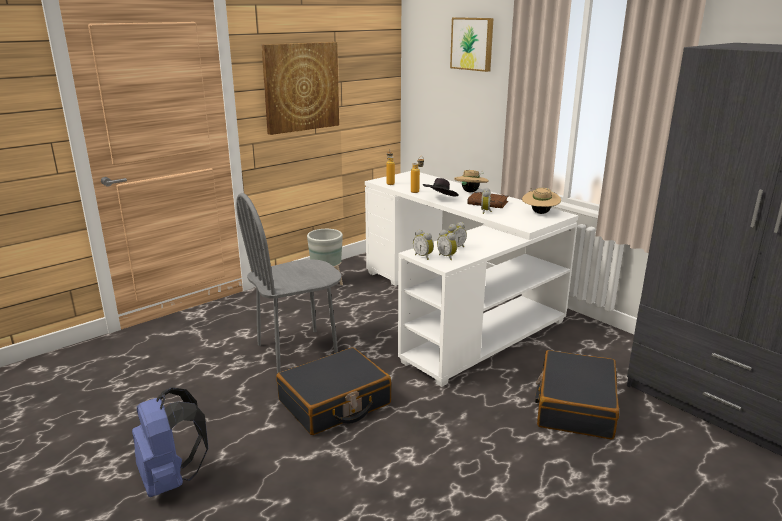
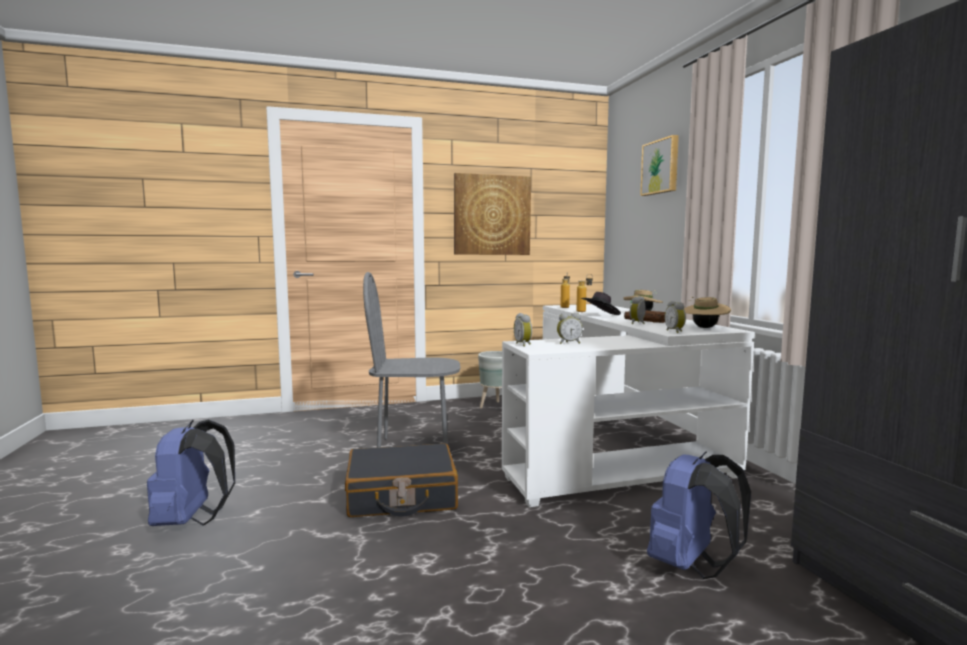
camera: 25 degrees right, 15 degrees down
alarm clock [437,229,457,260] -> alarm clock moved to [664,301,686,333]
black suitcase [535,350,619,440] -> blue backpack [647,451,751,579]

